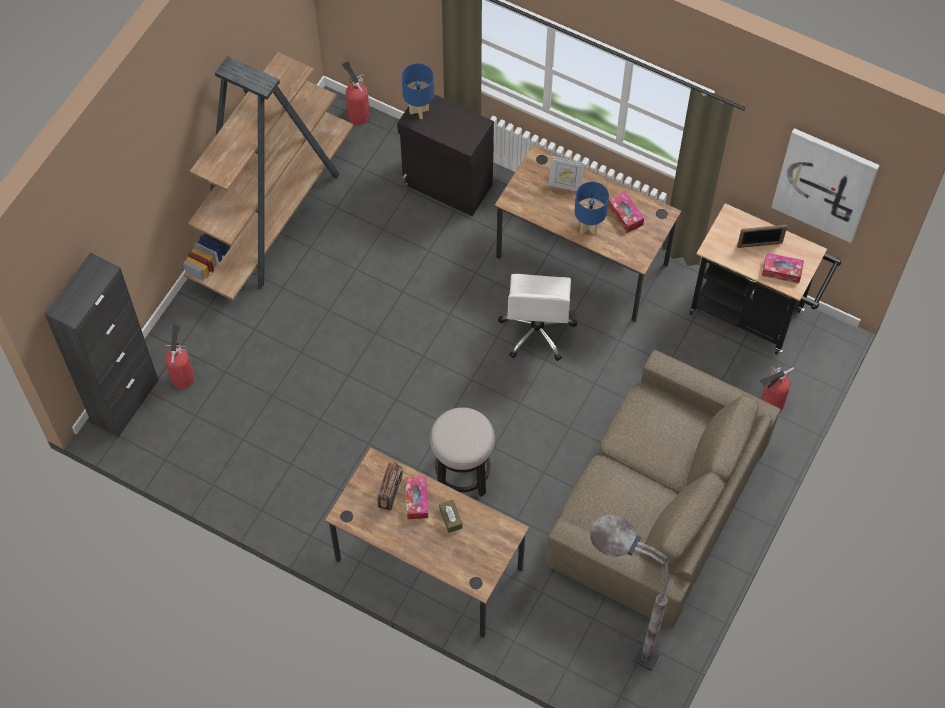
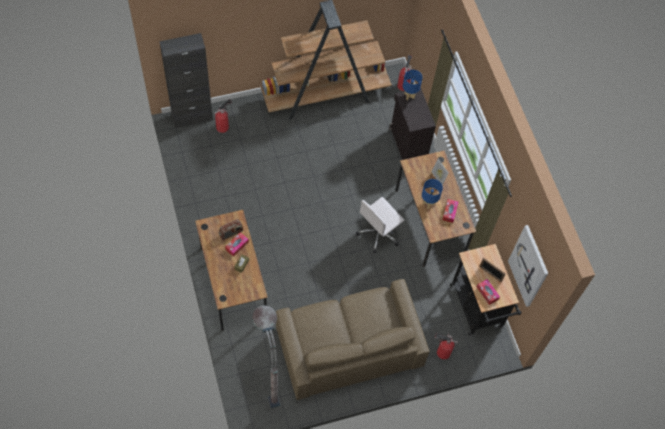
camera: 40 degrees right, 0 degrees up
stool [430,407,495,497] -> none

